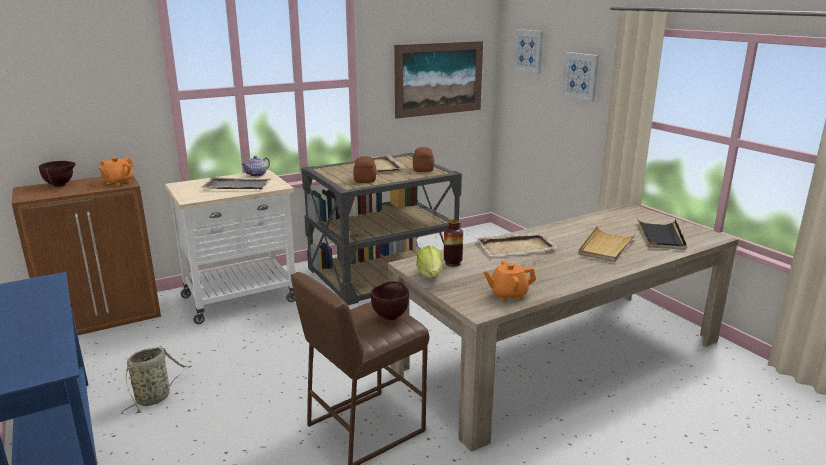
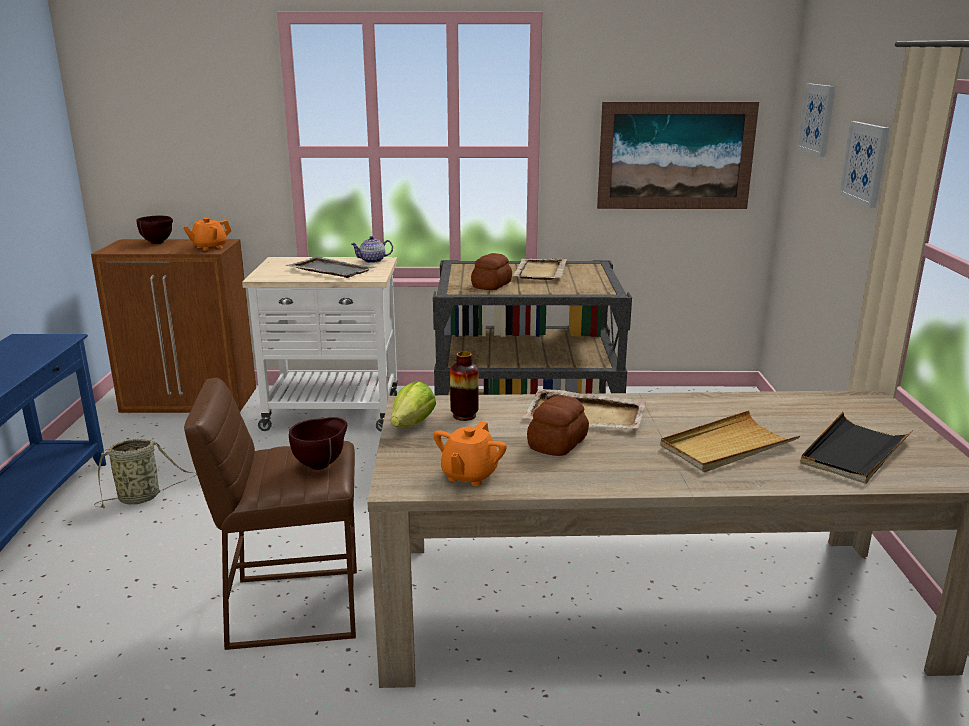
camera: 30 degrees right, 0 degrees up
bread [413,147,434,172] -> bread moved to [527,395,589,456]
orange teapot [483,260,536,301] -> orange teapot turned 90 degrees counterclockwise [433,421,507,486]

